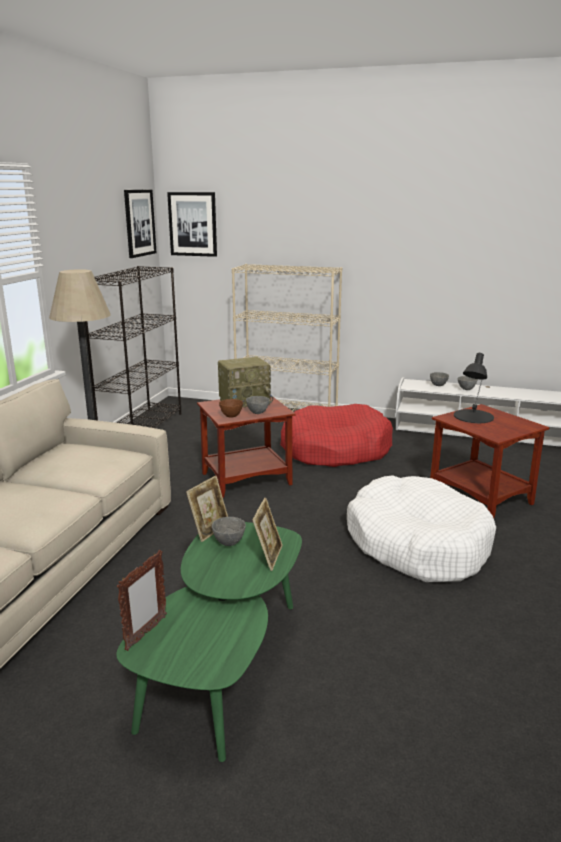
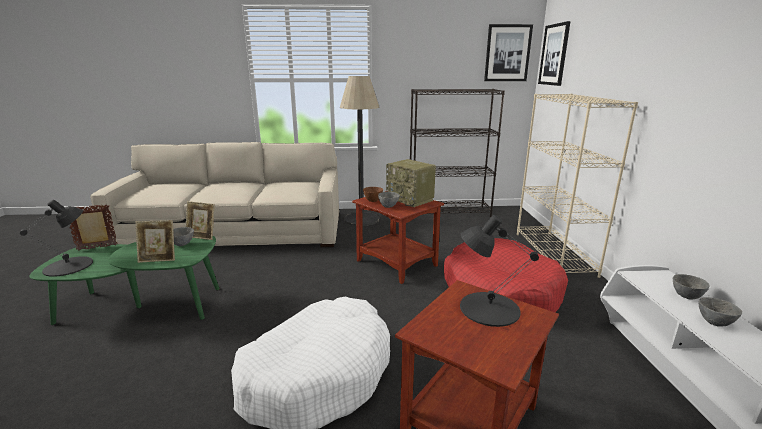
camera: 70 degrees right, 0 degrees up
picture frame [117,550,167,651] -> picture frame turned 150 degrees clockwise [69,204,117,251]
none -> black table lamp [20,200,93,277]

